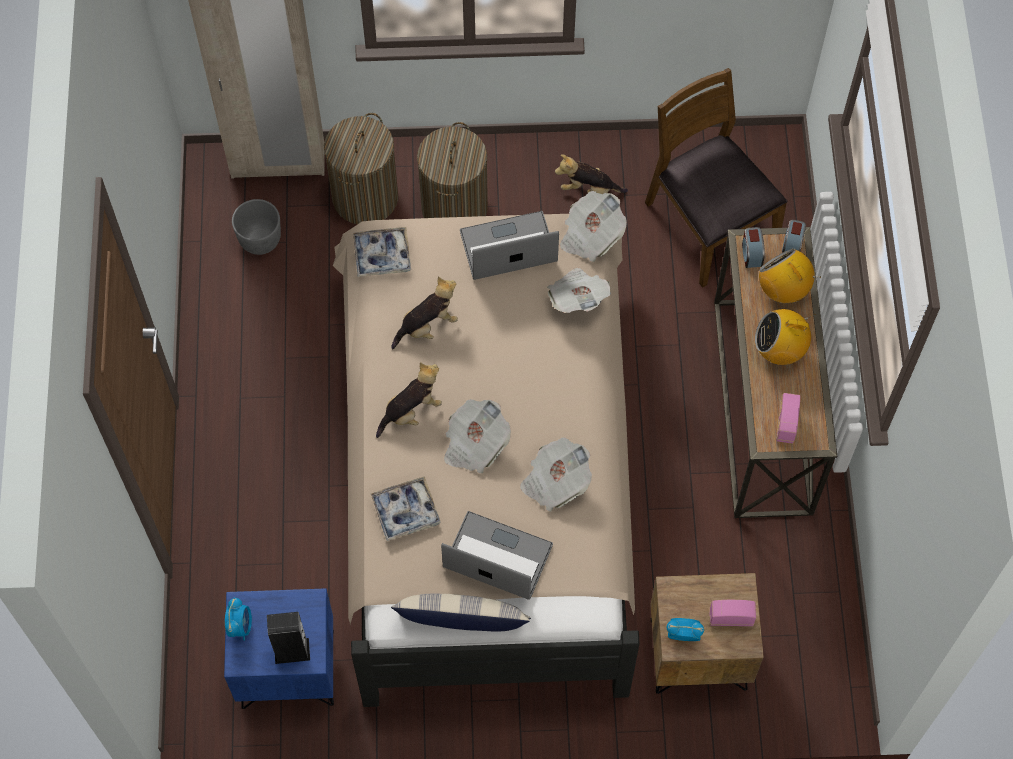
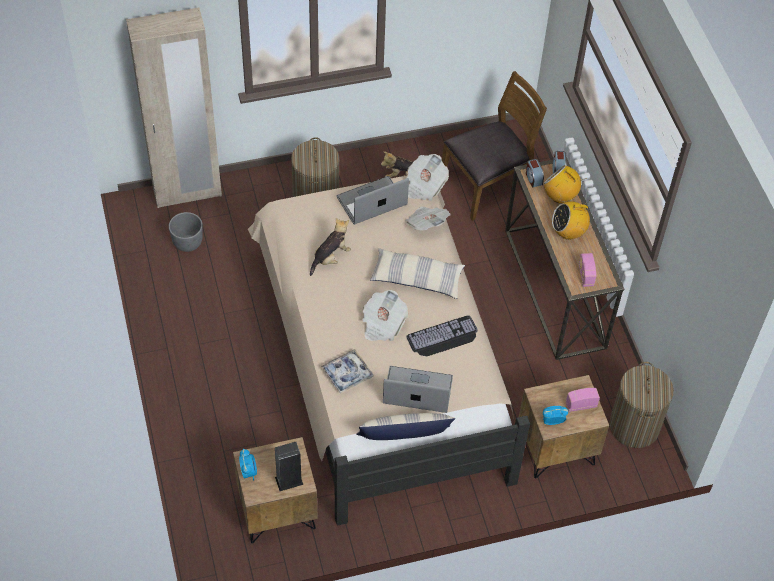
camera: 15 degrees left, 10 degrees down
blue nightstand [224,588,334,709] -> brown nightstand [233,437,318,543]
laundry basket [324,113,398,224] -> laundry basket moved to [609,362,674,448]
tray [353,227,411,277] -> none
plush toy [376,362,442,438] -> none
newspaper [520,438,592,512] -> keyboard [407,316,478,356]
brown chair [645,68,788,288] -> brown chair turned 105 degrees clockwise [442,71,547,221]
none -> pillow [370,248,465,299]

